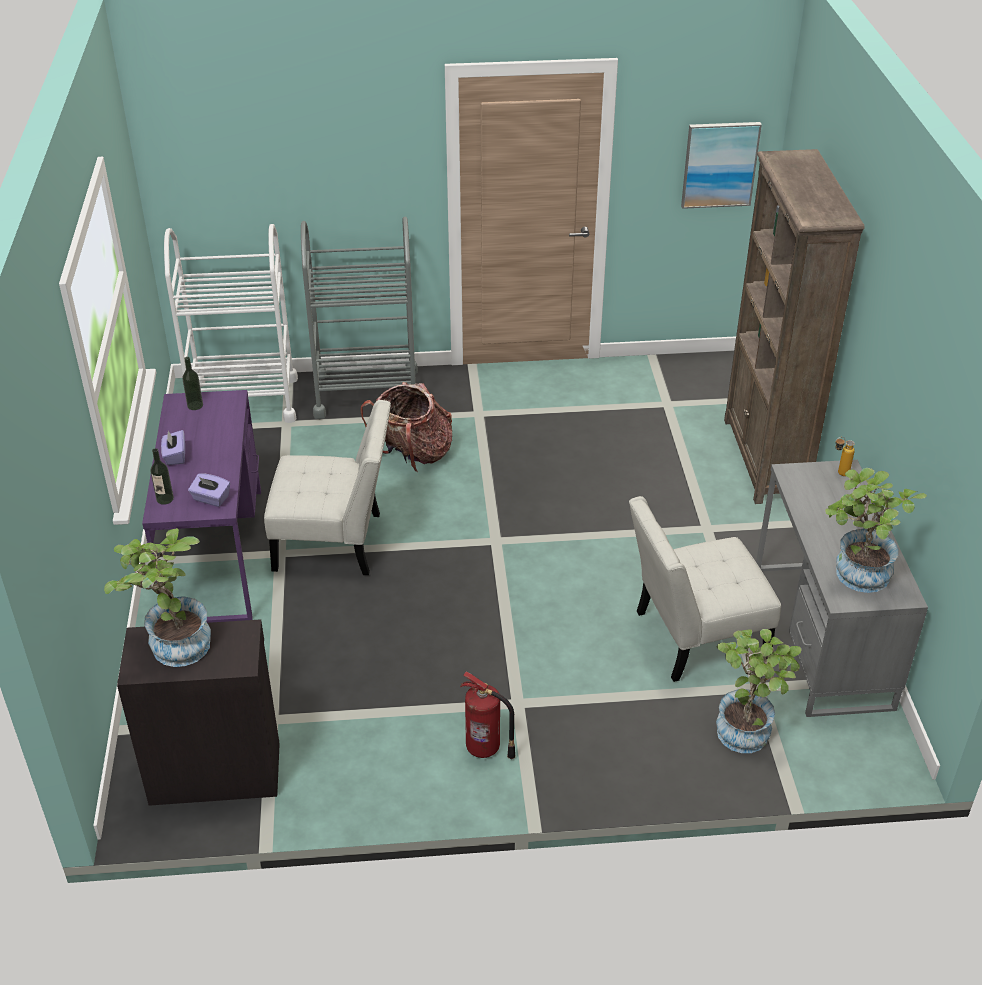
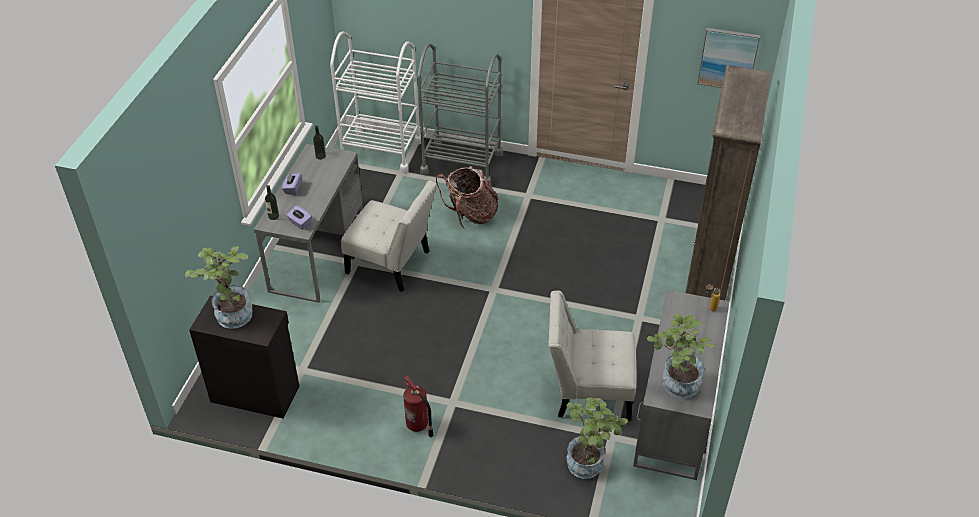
camera: 20 degrees right, 5 degrees up
purple desk [142,390,261,623] -> grey desk [254,144,363,303]

